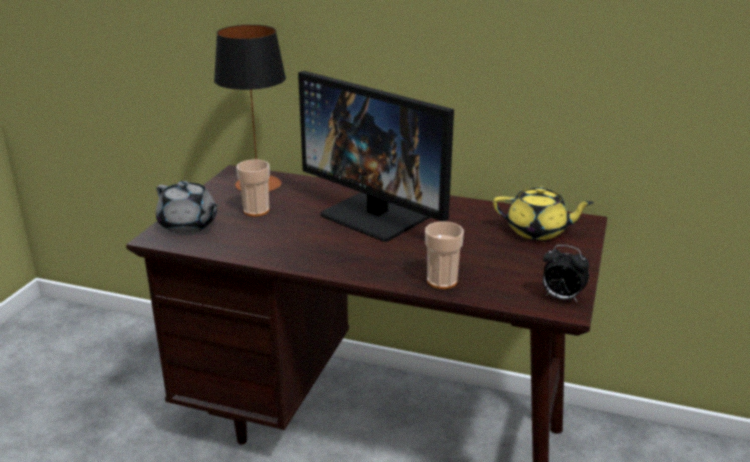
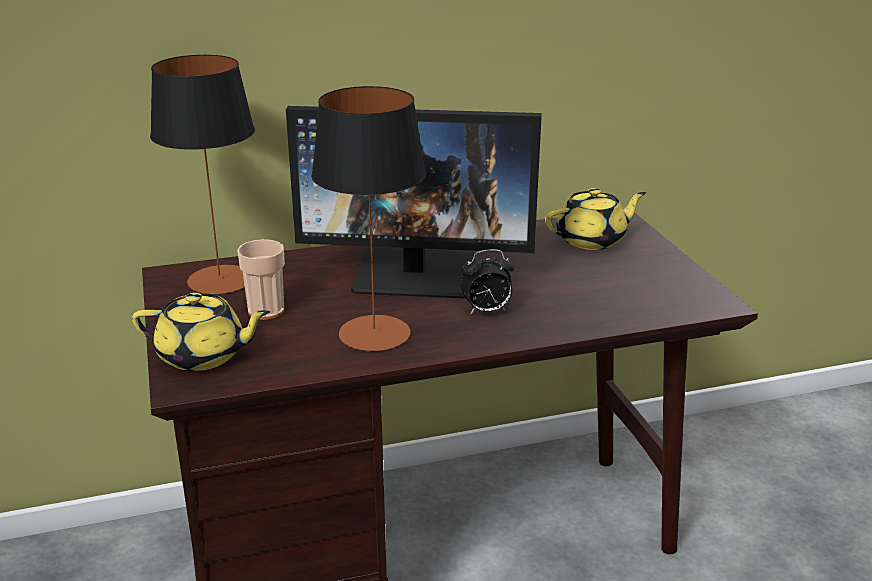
camera: 35 degrees left, 0 degrees up
grey teapot [156,181,218,234] -> yellow teapot [132,293,270,371]
cup [425,221,464,289] -> none
alarm clock [543,245,589,302] -> alarm clock moved to [461,249,514,314]
none -> table lamp [311,86,426,352]

